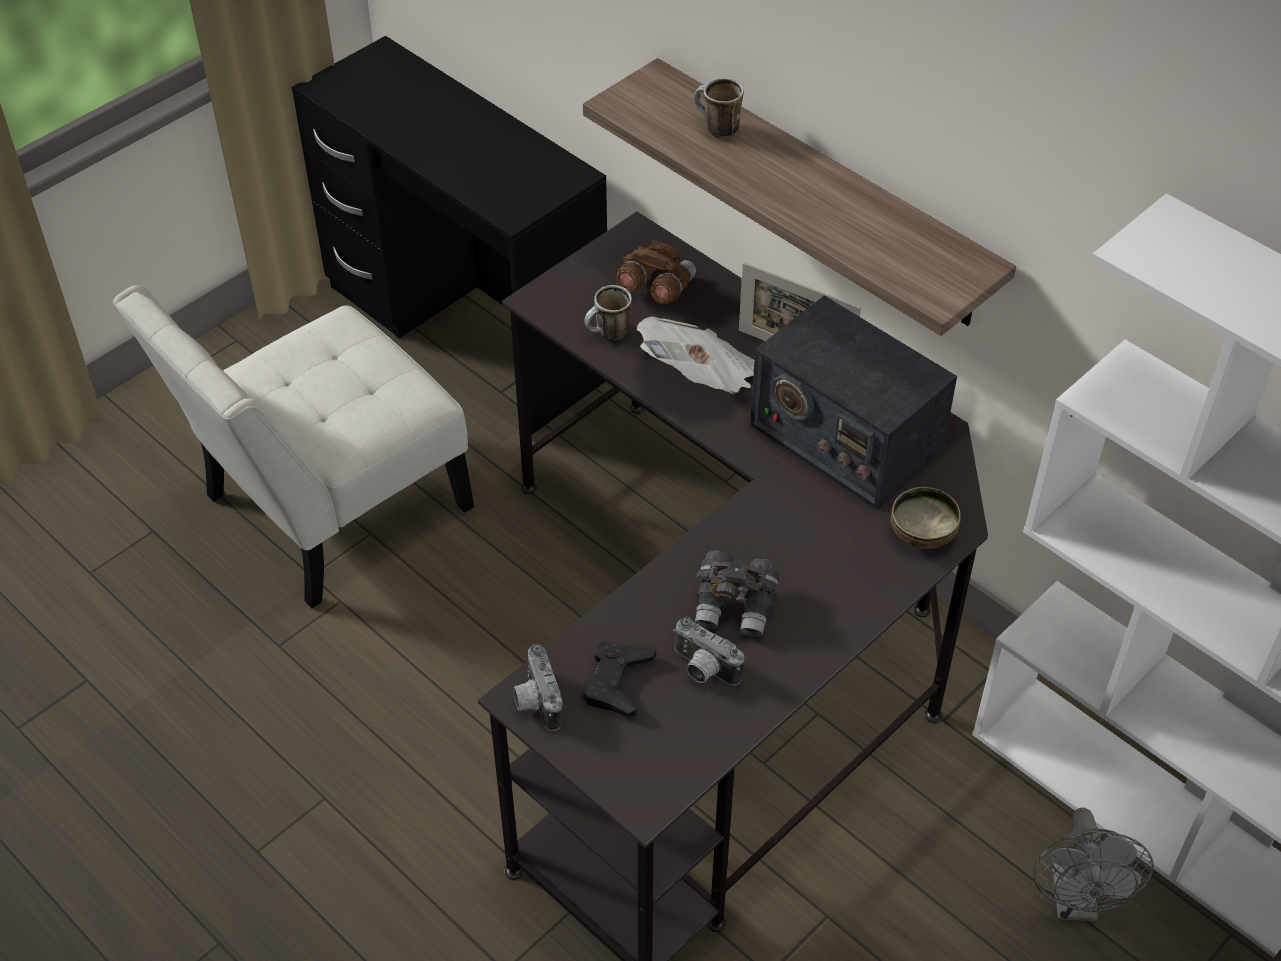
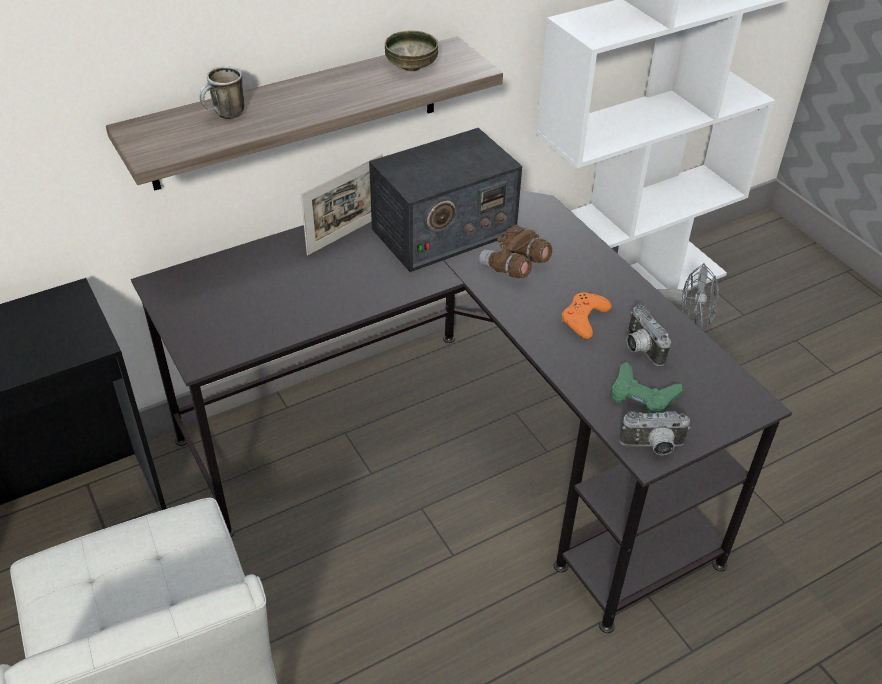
camera: 75 degrees left, 5 degrees down
black game controller [581,641,656,717] -> green game controller [611,361,682,414]
mug [585,285,632,340] -> none
brown binoculars [615,240,696,304] -> brown binoculars moved to [479,224,552,279]
newspaper [637,317,754,394] -> none
camera [673,617,744,686] -> camera turned 105 degrees clockwise [627,304,671,366]
grey binoculars [695,550,780,637] -> orange game controller [562,292,612,339]
bowl [891,487,961,549] -> bowl moved to [385,31,438,71]

